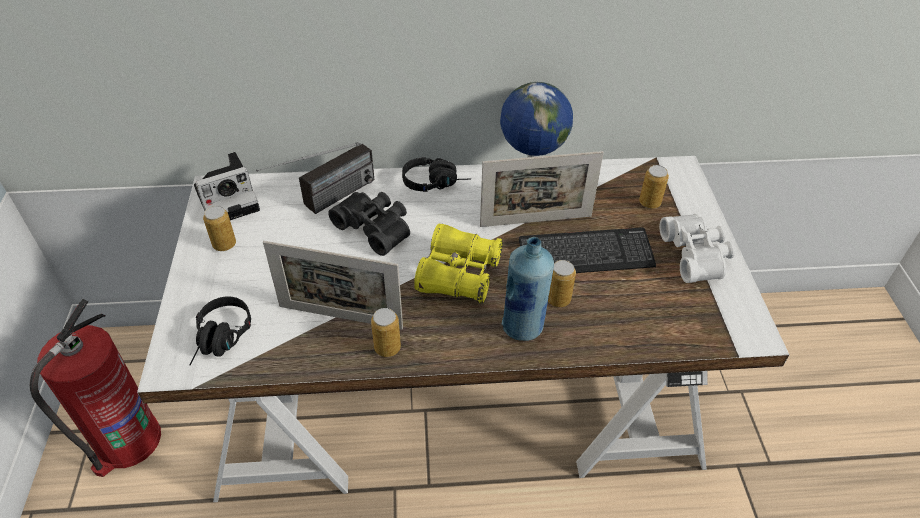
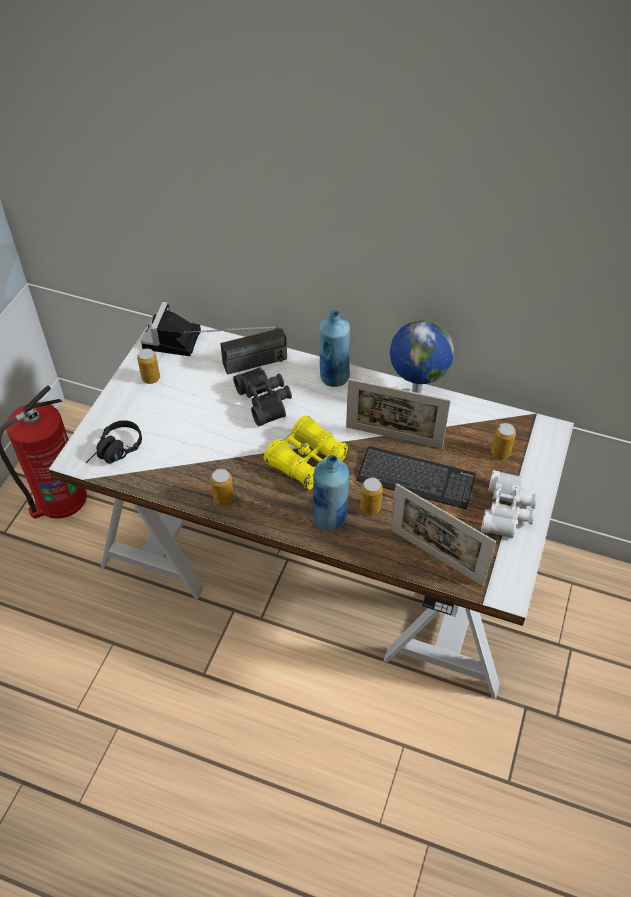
camera: 25 degrees right, 5 degrees up
camera [194,152,260,220] -> camera turned 105 degrees clockwise [141,302,201,356]
picture frame [263,241,403,329] -> picture frame moved to [391,483,496,586]
black headphones [402,157,471,192] -> blue bottle [319,310,350,387]

